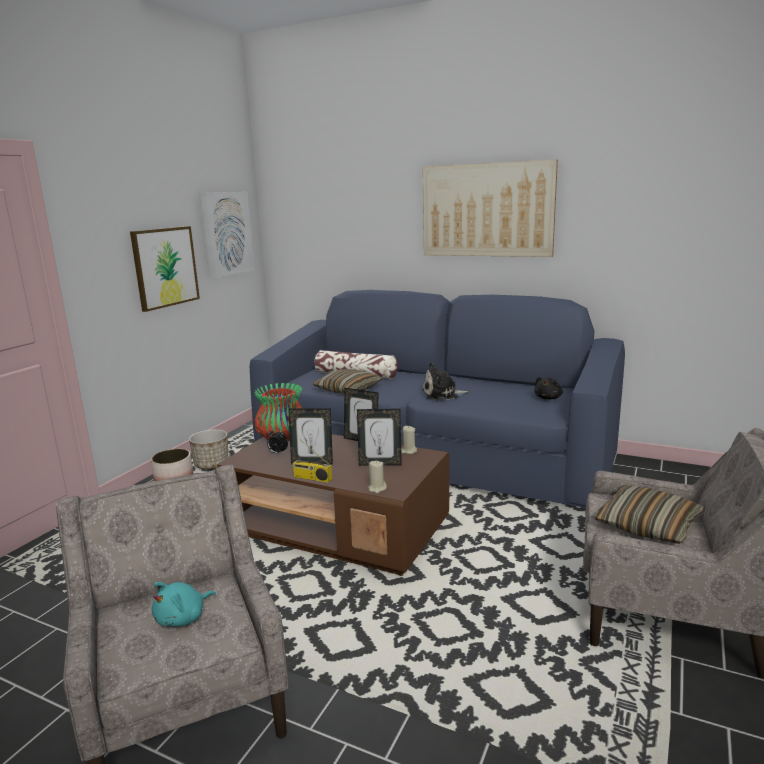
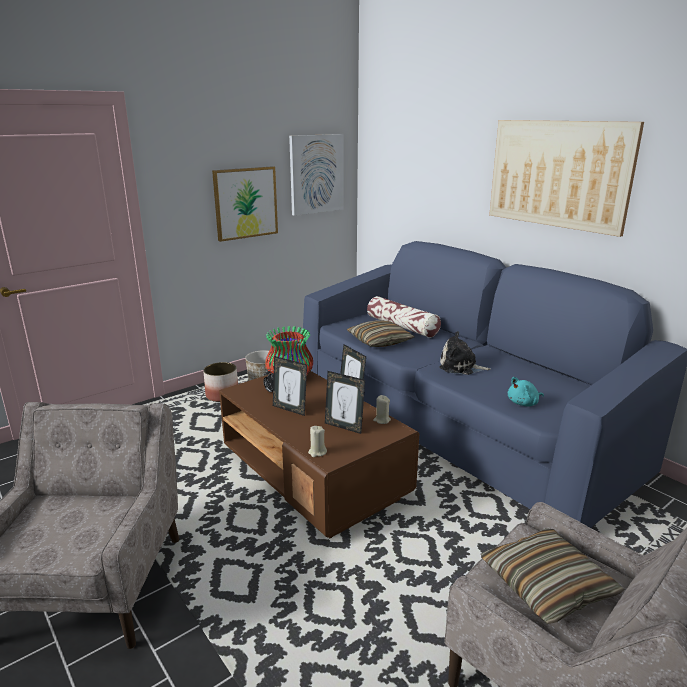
camera: 25 degrees right, 5 degrees up
turquoise plush toy [152,582,216,627] -> turquoise plush toy moved to [508,377,544,406]
radio [292,442,332,483] -> none
black plush toy [534,377,563,400] -> none

